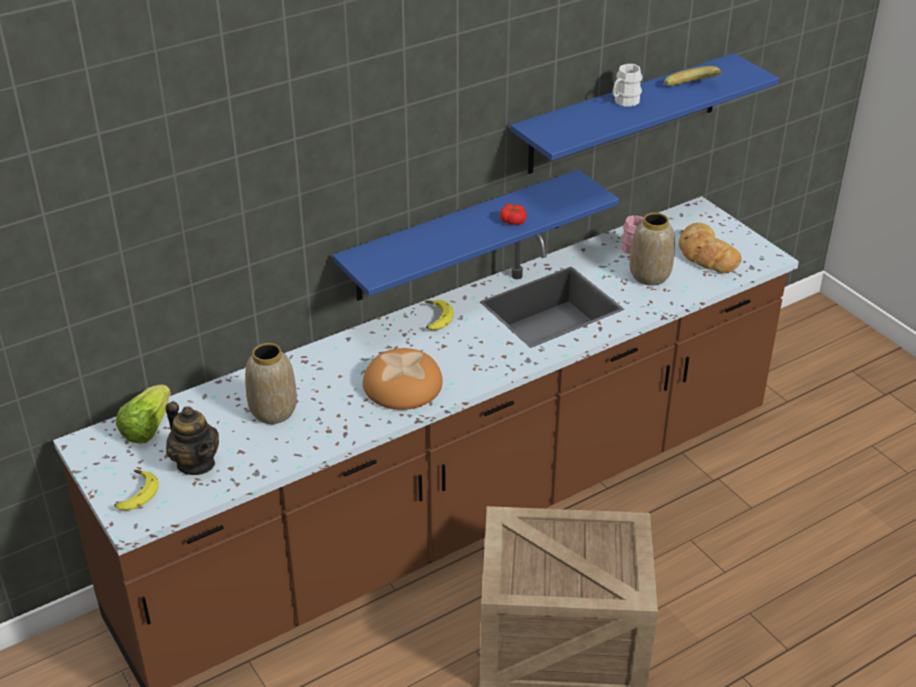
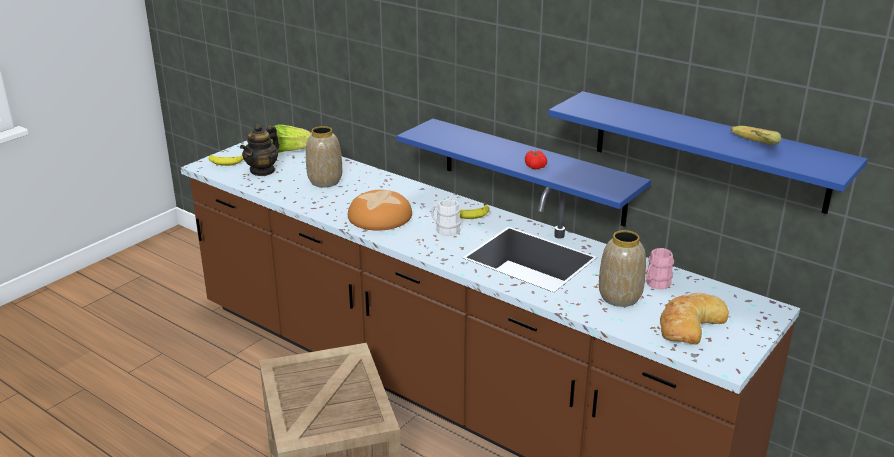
camera: 70 degrees right, 10 degrees down
white mug [613,64,643,107] -> white mug moved to [431,199,461,236]

